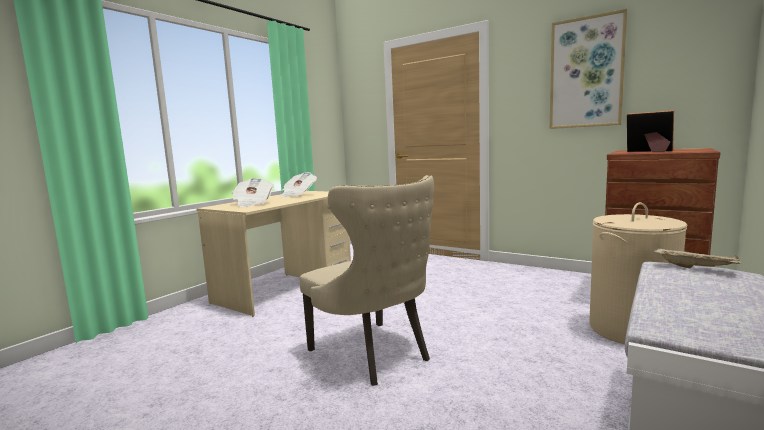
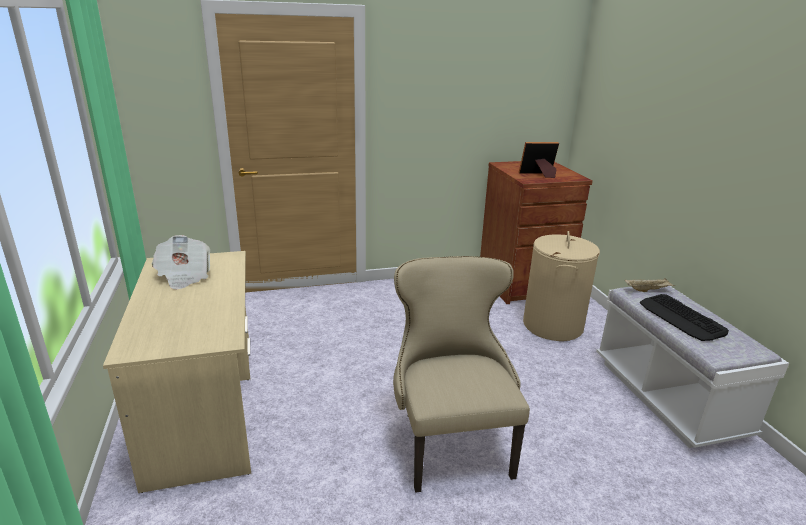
camera: 50 degrees left, 15 degrees up
newspaper [232,178,274,207] -> none
beige chair [300,175,434,386] -> beige chair turned 105 degrees counterclockwise [393,256,530,493]
picture [550,9,627,129] -> none
none -> keyboard [640,294,729,341]

